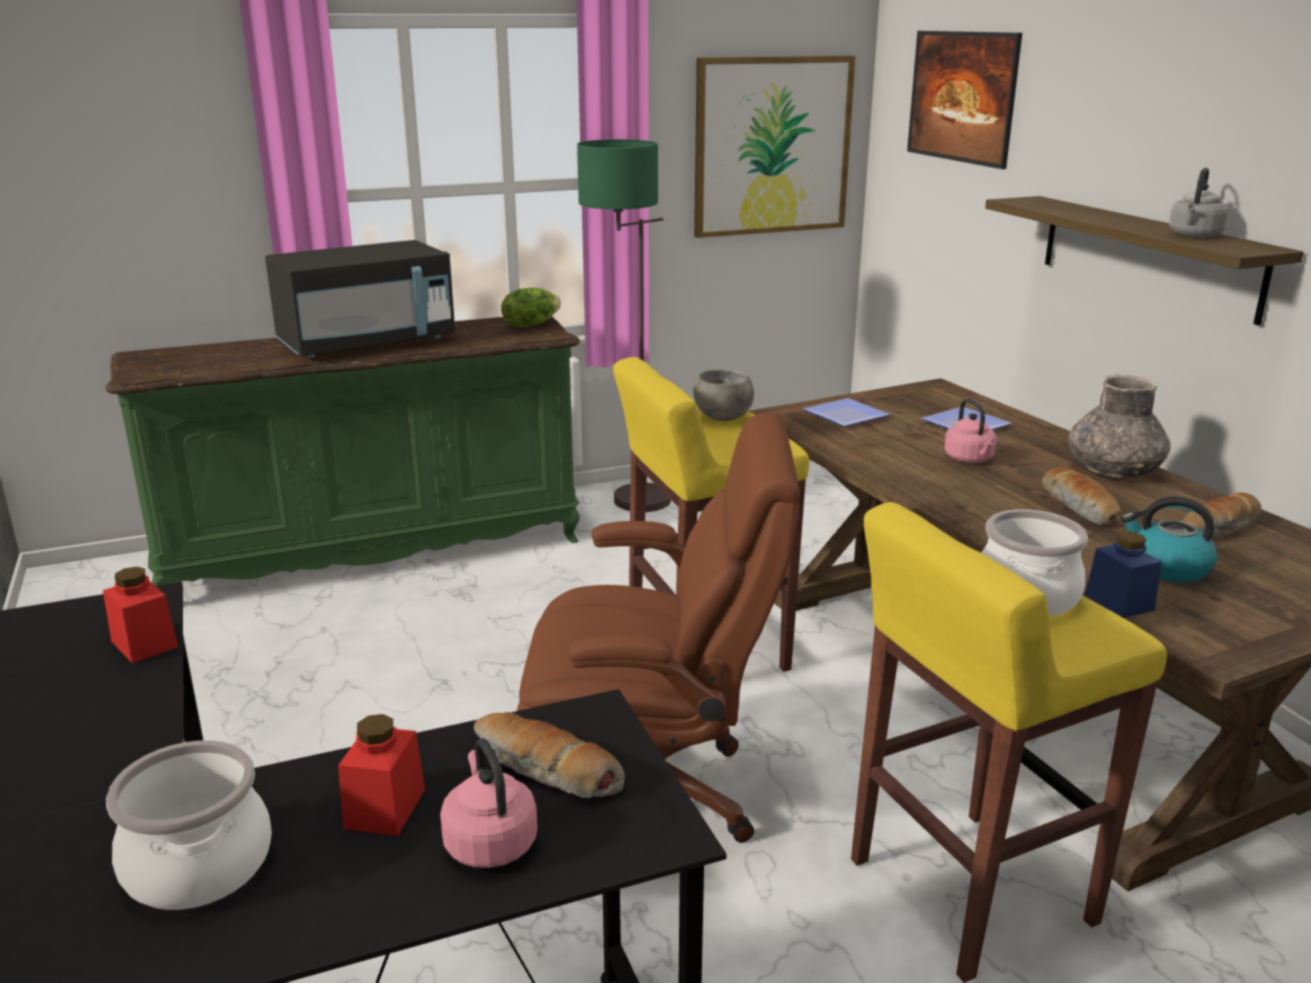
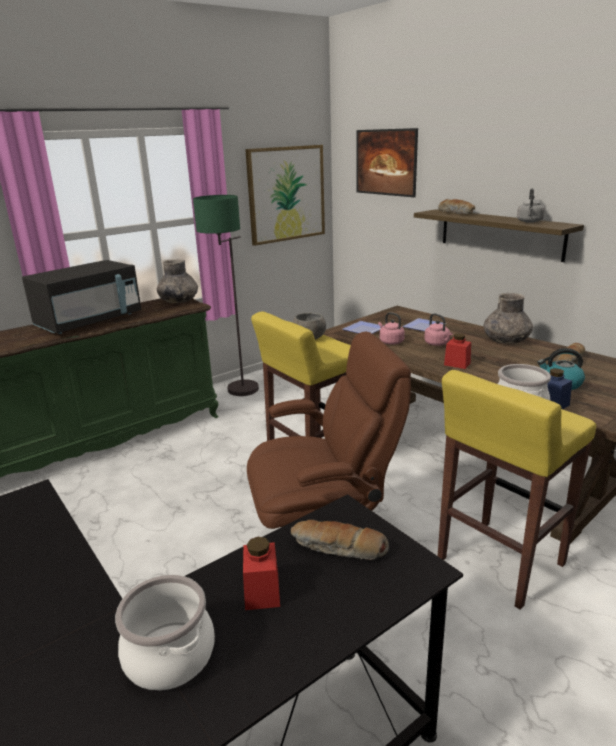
camera: 15 degrees left, 0 degrees up
red jar [103,567,178,664] -> red jar moved to [444,333,471,369]
pink kettle [440,738,538,868] -> pink kettle moved to [378,312,405,345]
lettuce [501,288,561,327] -> grey vase [157,259,198,303]
bread [1042,467,1122,525] -> bread moved to [438,199,475,215]

